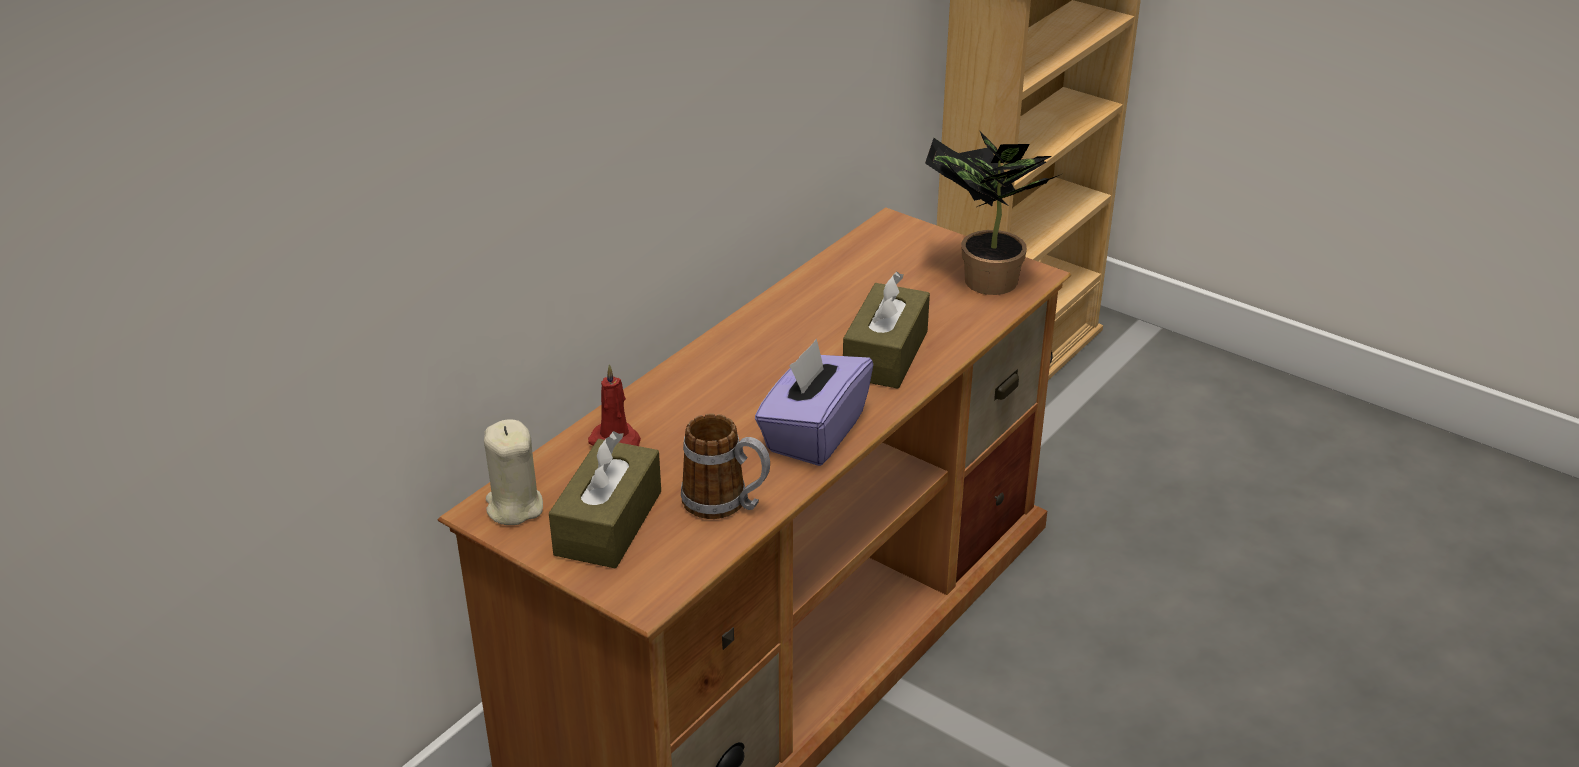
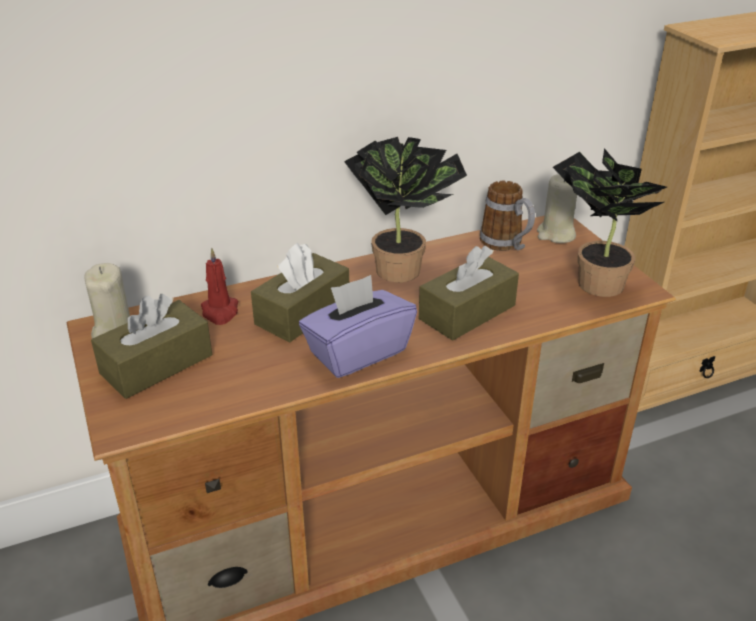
camera: 30 degrees right, 0 degrees up
mug [681,413,770,519] -> mug moved to [480,181,535,251]
none -> brown tissue box [251,243,349,342]
none -> potted plant [344,137,467,282]
none -> beige candle [537,175,577,243]

